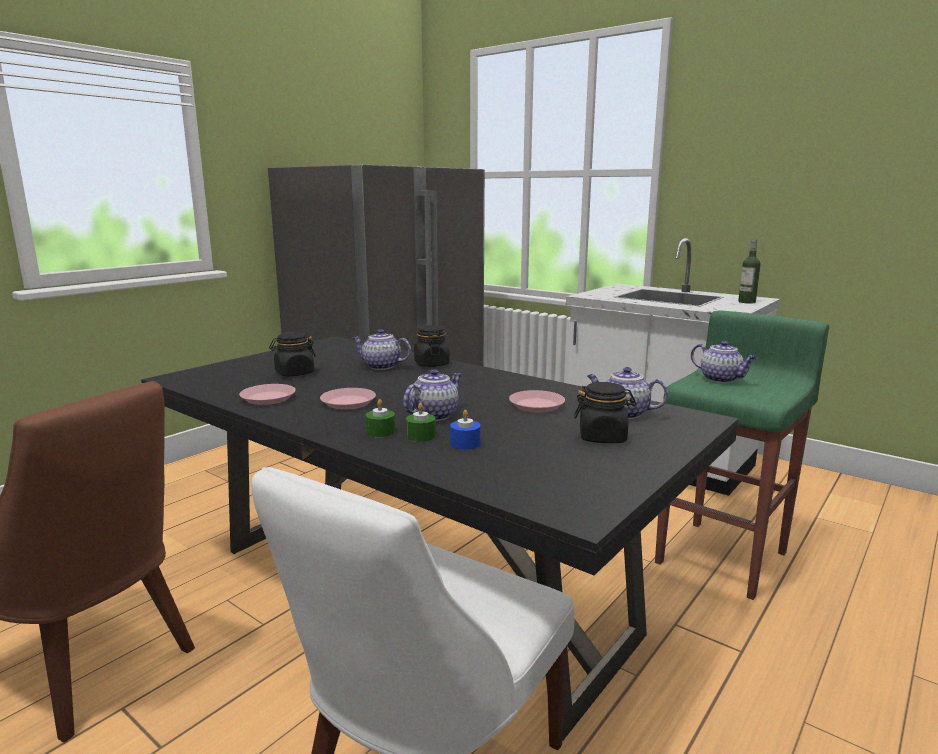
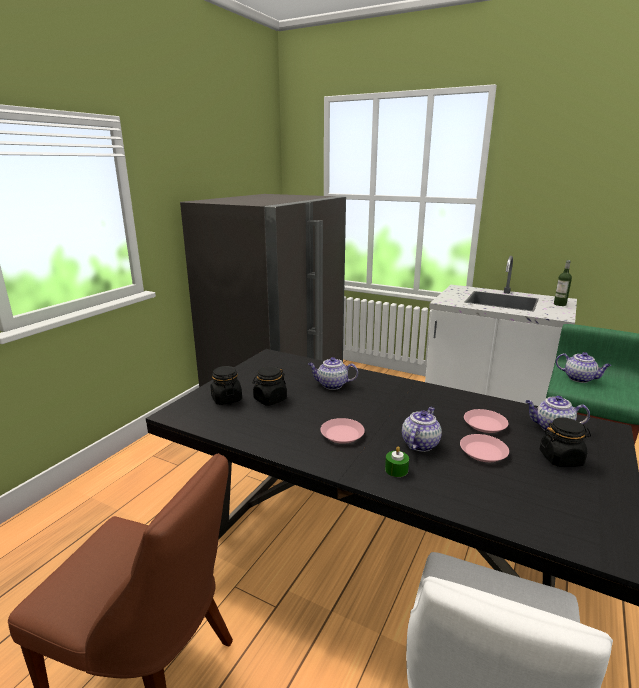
camera: 10 degrees left, 5 degrees up
pink plate [239,384,296,405] -> pink plate moved to [460,434,509,462]
green candle [406,403,436,442] -> none
black jar [414,325,450,367] -> black jar moved to [210,366,242,405]
blue candle [450,410,481,450] -> none

